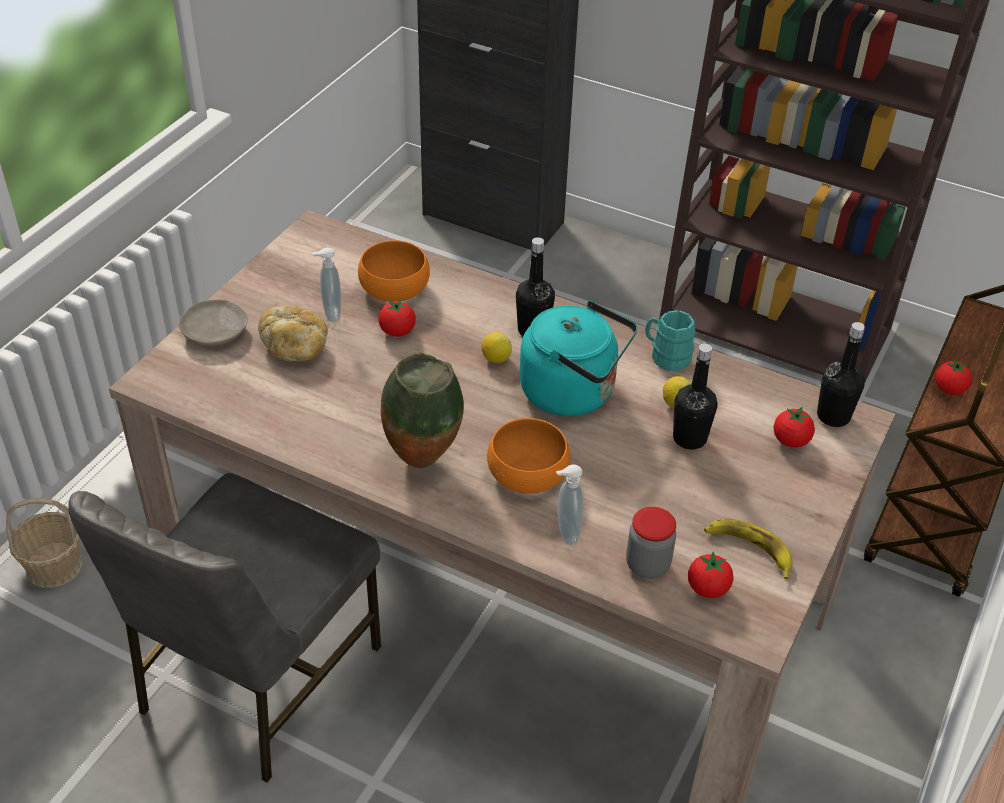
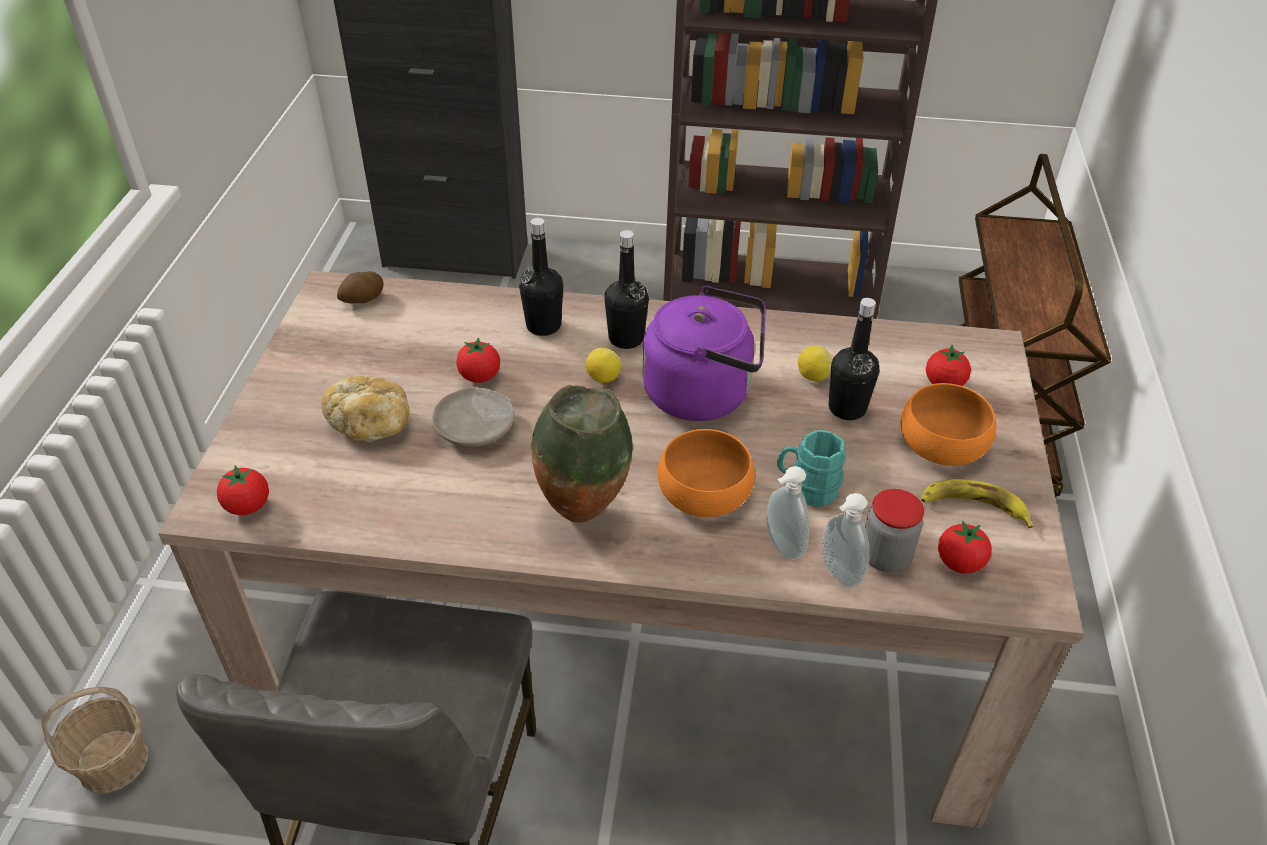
camera: 20 degrees left, 0 degrees up
beige plate [179,300,248,346] -> beige plate moved to [432,387,515,447]
soap dispenser [312,248,341,322] -> soap dispenser moved to [822,493,869,587]
orange bowl [358,240,430,302] -> orange bowl moved to [901,383,996,466]
turquoise kettle [519,301,637,416] -> purple kettle [643,286,766,421]
turquoise mug [645,310,696,371] -> turquoise mug moved to [777,430,846,507]
black bottle [817,322,865,427] -> black bottle moved to [519,218,563,336]
tomato [935,359,972,395] -> tomato moved to [217,465,269,515]
none -> potato [337,271,384,303]

